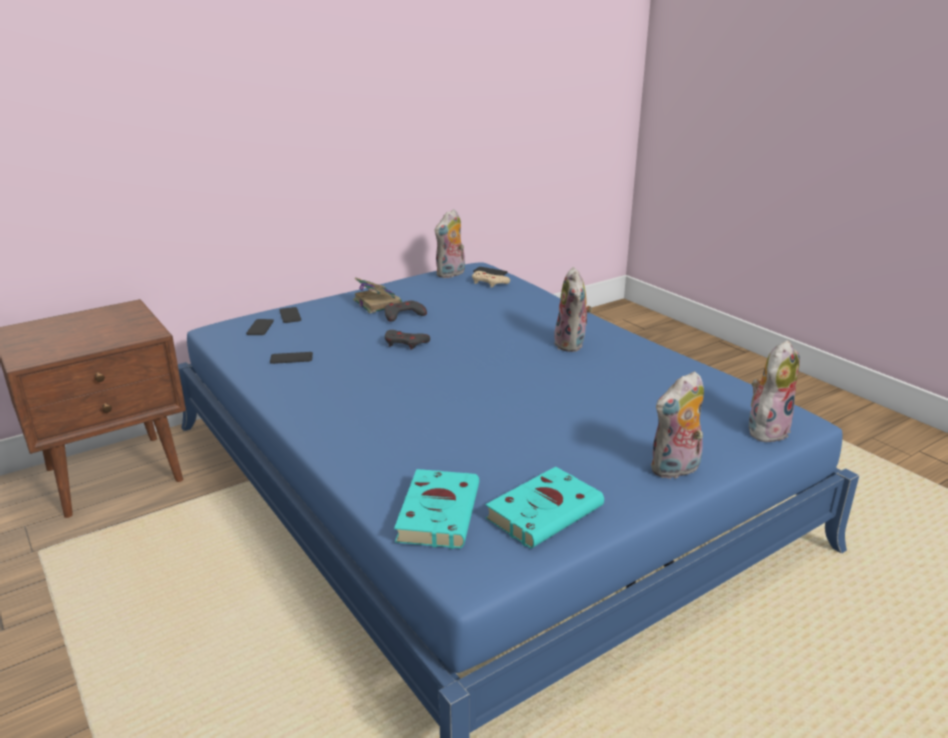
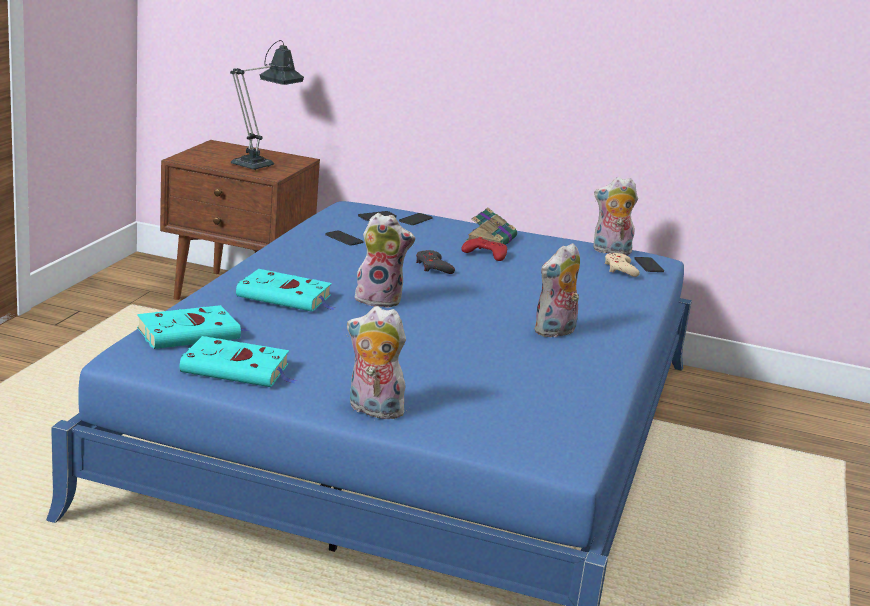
camera: 50 degrees right, 5 degrees down
grey game controller [385,301,427,322] -> red game controller [461,237,507,261]
plush toy [749,340,800,444] -> plush toy moved to [355,213,415,308]
none -> table lamp [230,40,304,170]
none -> turquoise book [236,269,335,312]

